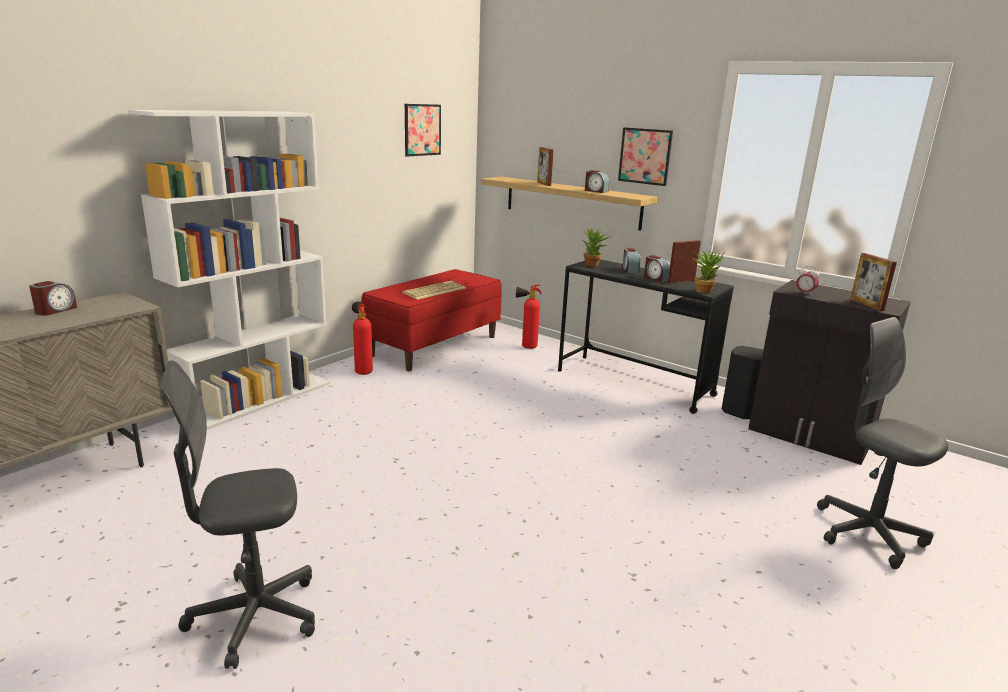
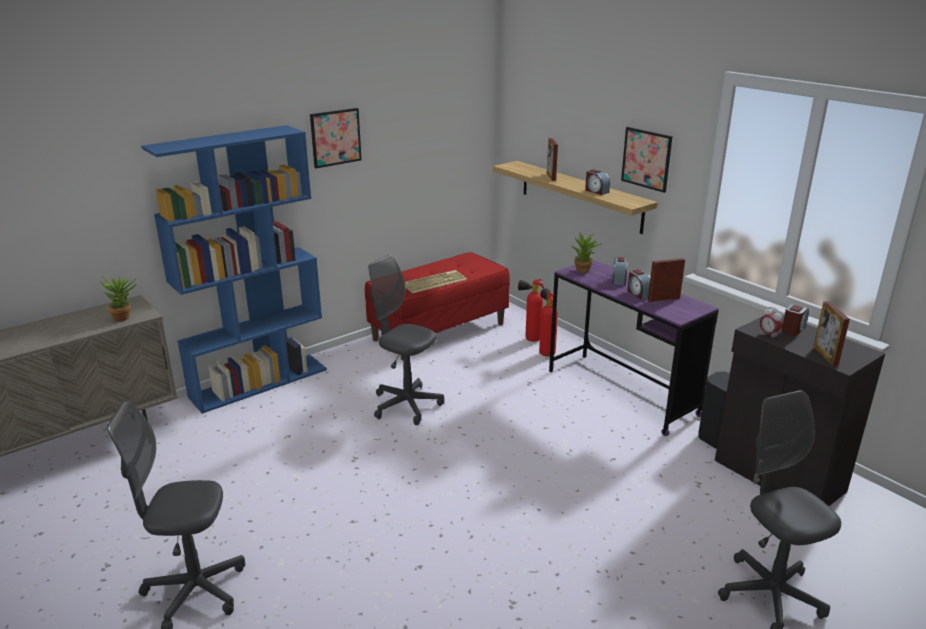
camera: 15 degrees right, 5 degrees up
alarm clock [29,281,77,316] -> alarm clock moved to [781,304,809,336]
white bookcase [128,110,330,430] -> blue bookcase [141,125,327,414]
fire extinguisher [352,301,373,375] -> fire extinguisher moved to [539,288,558,357]
picture [405,104,441,157] -> picture moved to [310,108,362,168]
black desk [558,259,734,414] -> purple desk [549,260,719,436]
potted plant [693,251,725,294] -> potted plant moved to [100,276,137,321]
none -> grey office chair [368,255,444,425]

